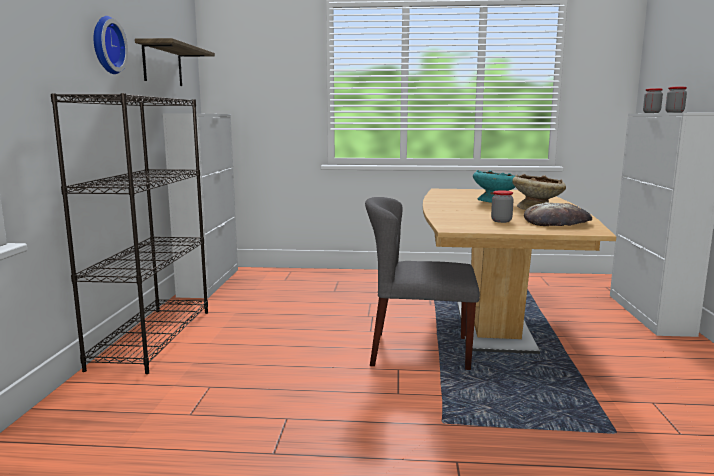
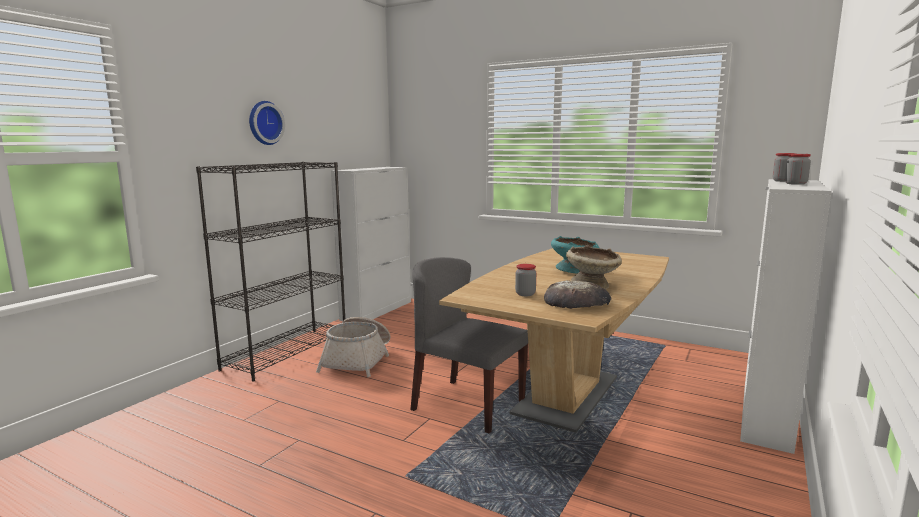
camera: 25 degrees right, 0 degrees up
shelf [135,38,215,86] -> none
none -> basket [316,317,390,377]

